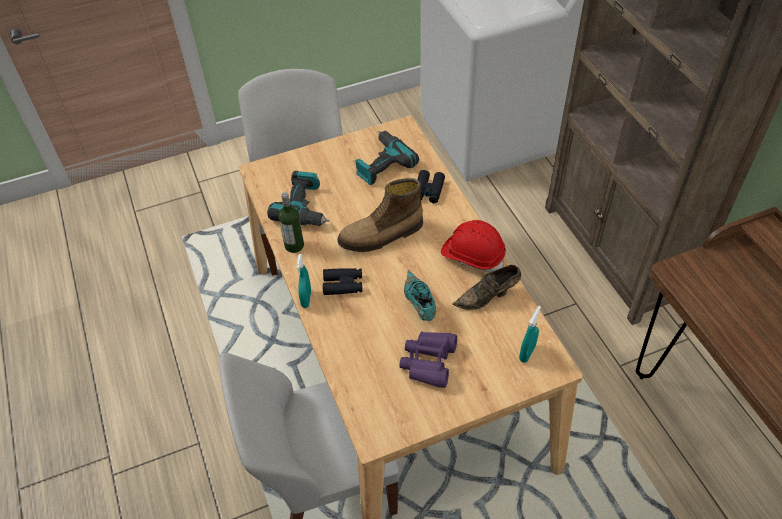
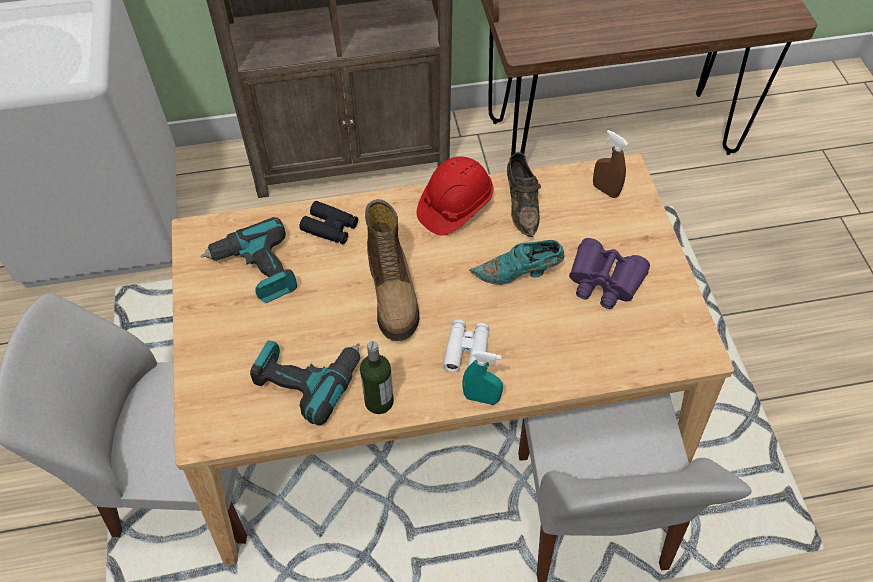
camera: 80 degrees left, 5 degrees up
black binoculars [323,268,362,295] -> white binoculars [443,319,489,372]
turquoise spray bottle [519,306,541,363] -> brown spray bottle [593,130,628,198]

